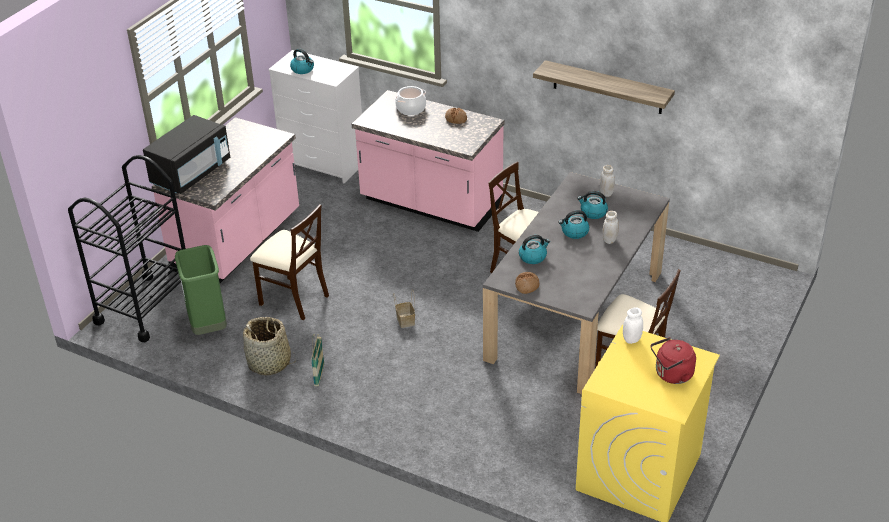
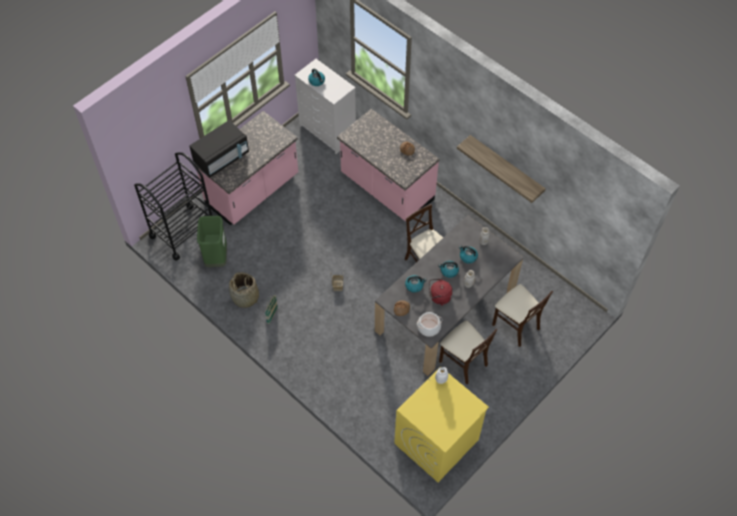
camera: 15 degrees right, 20 degrees up
beige chair [250,204,329,320] -> beige chair moved to [492,284,553,347]
cooking pot [395,86,426,115] -> cooking pot moved to [417,312,442,337]
red kettle [651,337,696,384] -> red kettle moved to [429,279,453,306]

